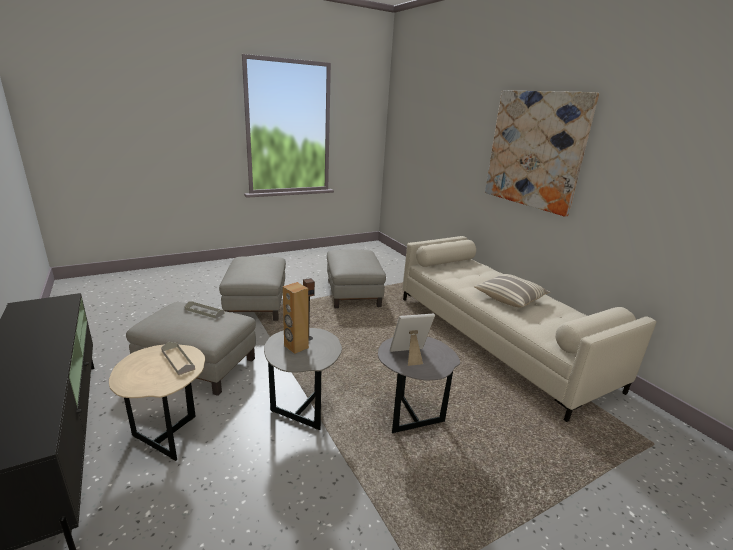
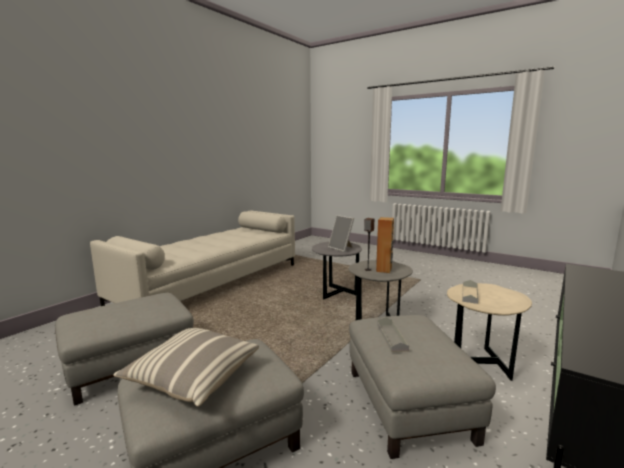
camera: 115 degrees left, 10 degrees down
pillow [474,274,550,307] -> pillow moved to [113,328,259,407]
picture [485,90,599,217] -> none

